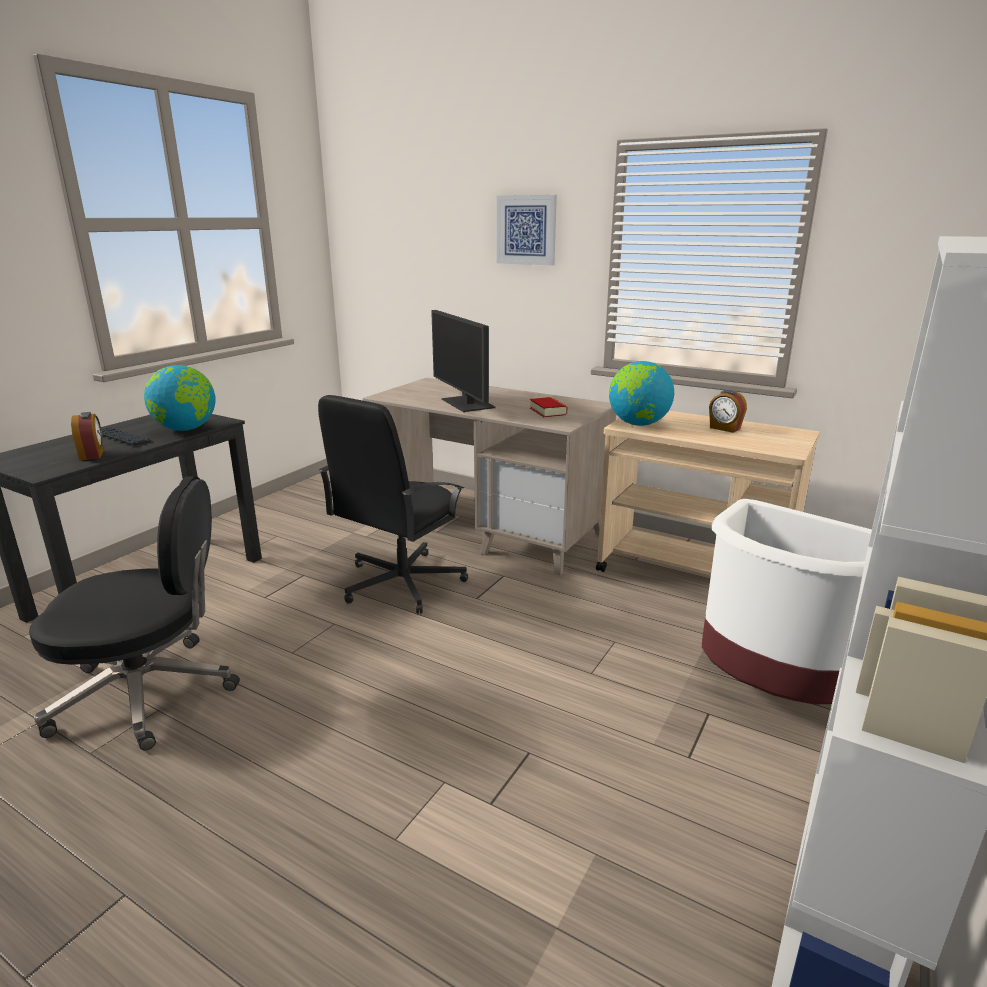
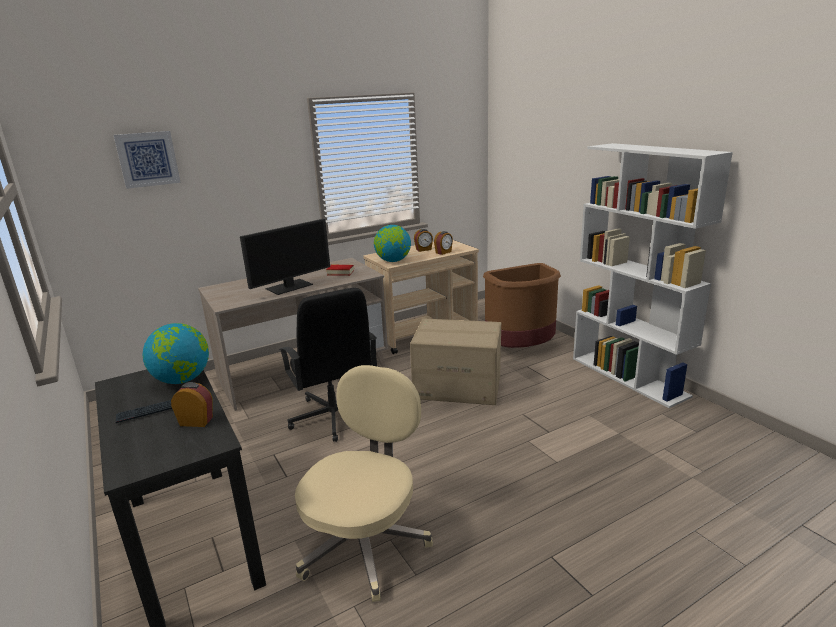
camera: 60 degrees left, 0 degrees up
black office chair [29,476,240,751] -> beige office chair [295,365,433,602]
monitor [431,310,496,412] -> monitor turned 45 degrees counterclockwise [240,219,330,295]
picture [496,195,557,266] -> picture moved to [114,131,181,189]
white trash can [702,499,872,704] -> brown trash can [483,263,561,348]
none -> cardboard box [410,318,501,405]
none -> alarm clock [434,231,453,255]

